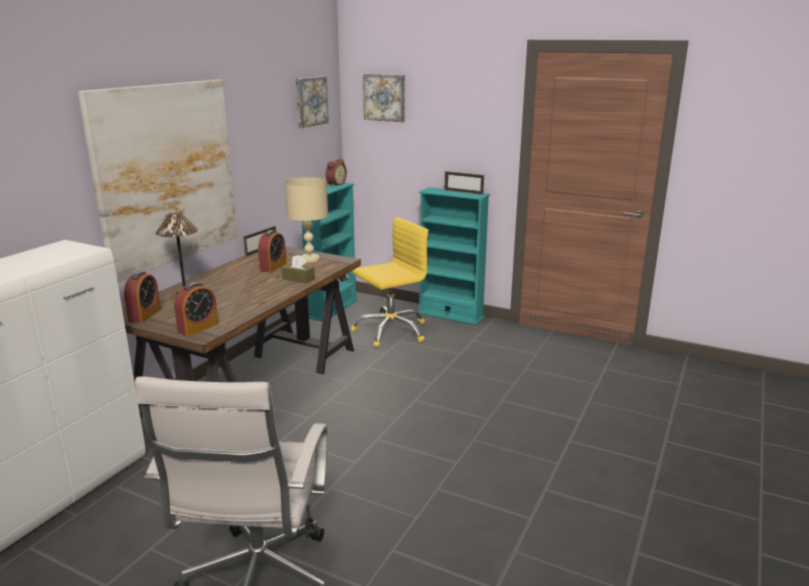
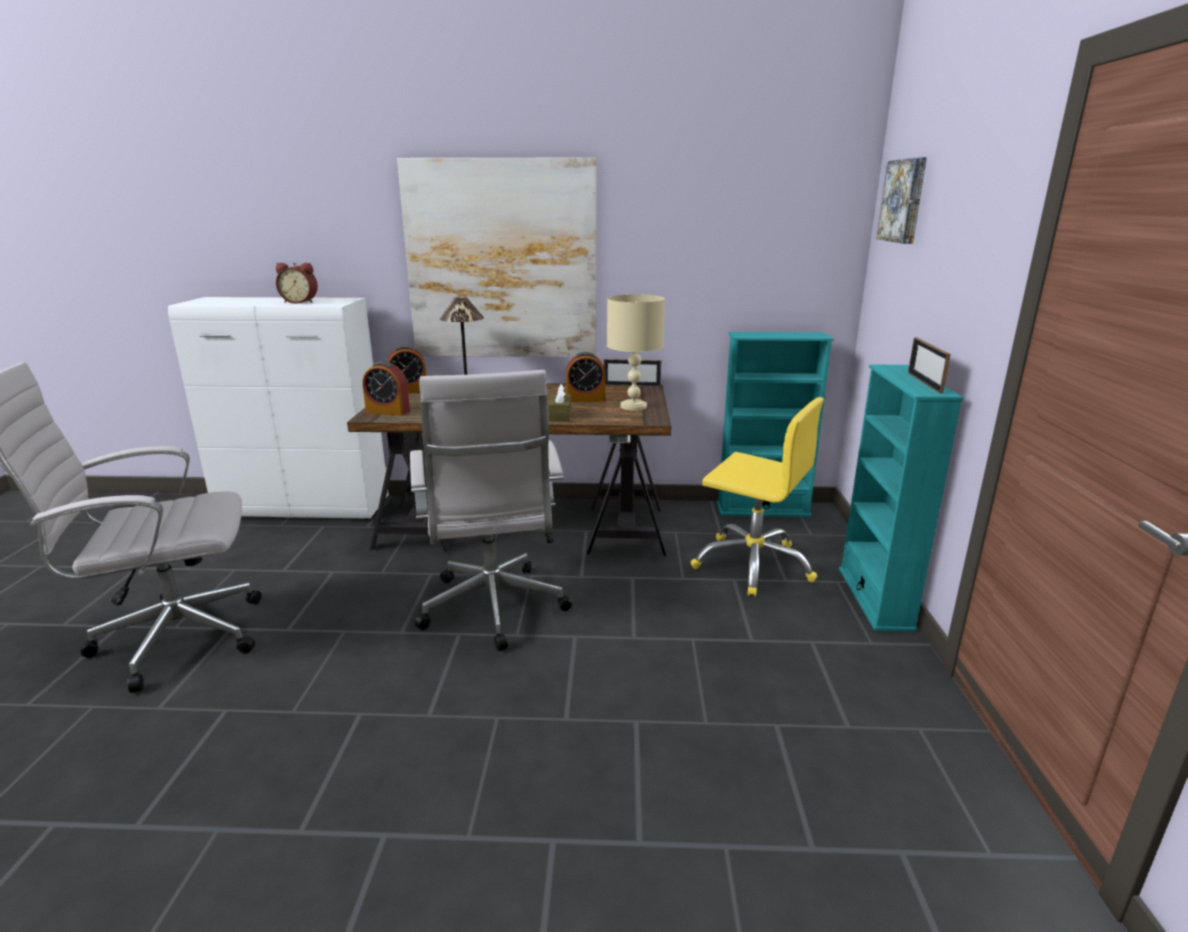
camera: 65 degrees right, 0 degrees up
picture [296,76,329,128] -> none
alarm clock [325,158,347,186] -> alarm clock moved to [276,263,318,304]
none -> white office chair [410,370,572,651]

